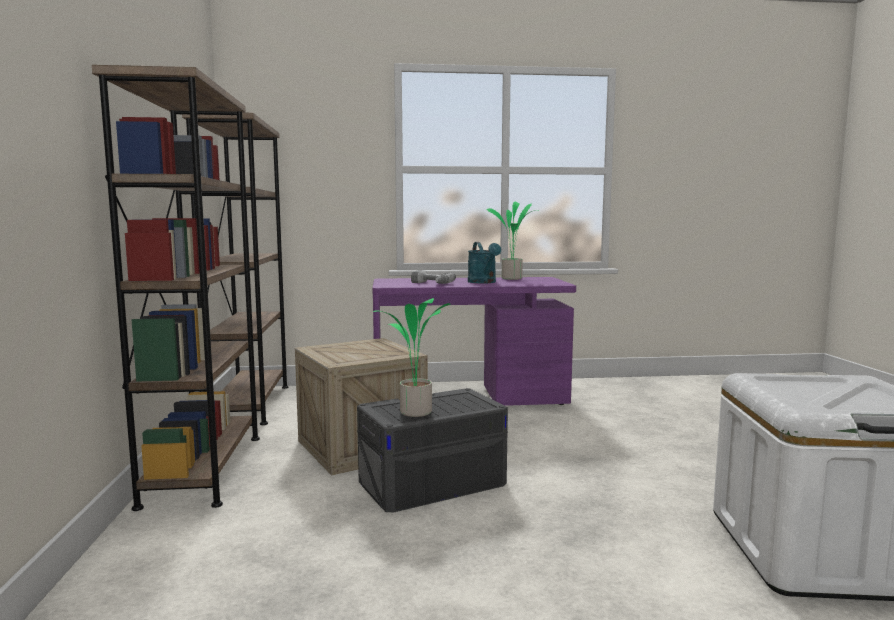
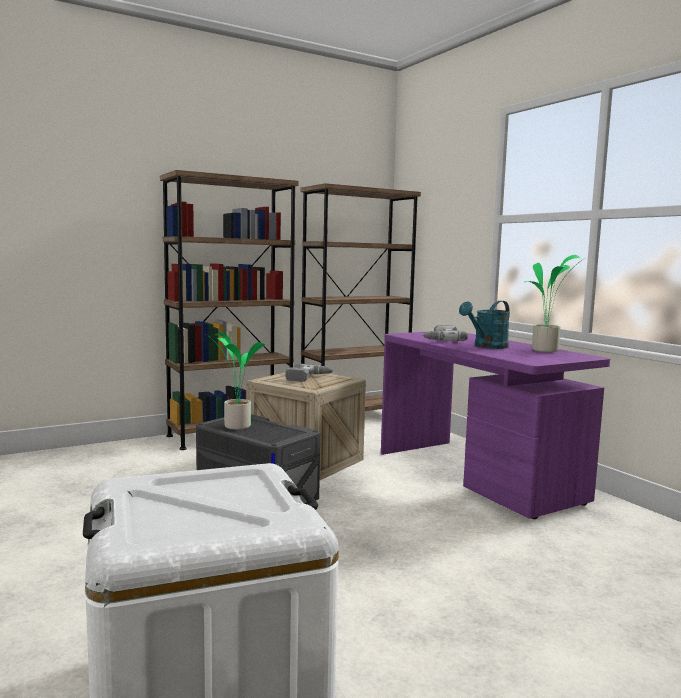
camera: 65 degrees right, 0 degrees up
none -> power drill [285,364,334,381]

